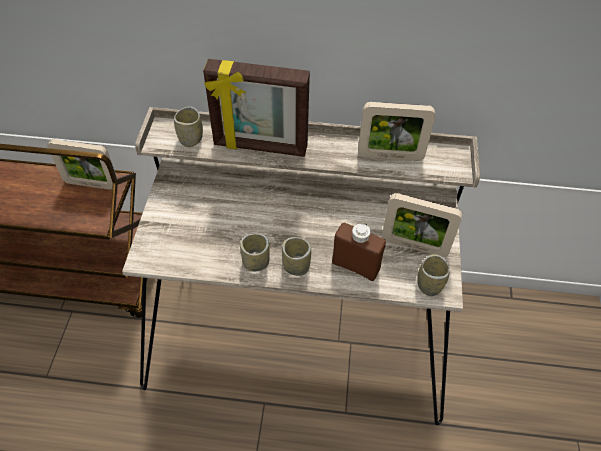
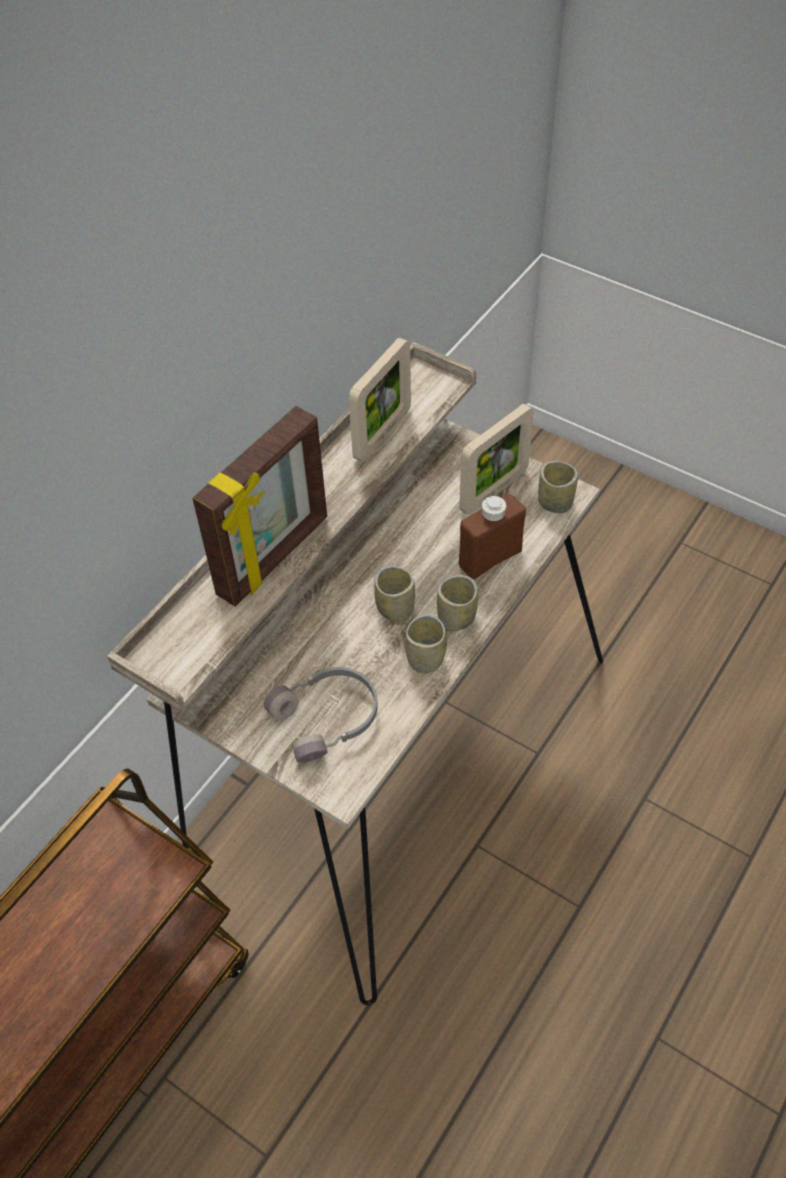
camera: 60 degrees left, 0 degrees up
picture frame [47,139,118,190] -> none
cup [174,107,203,147] -> cup moved to [374,566,415,622]
none -> grey headphones [264,667,378,762]

